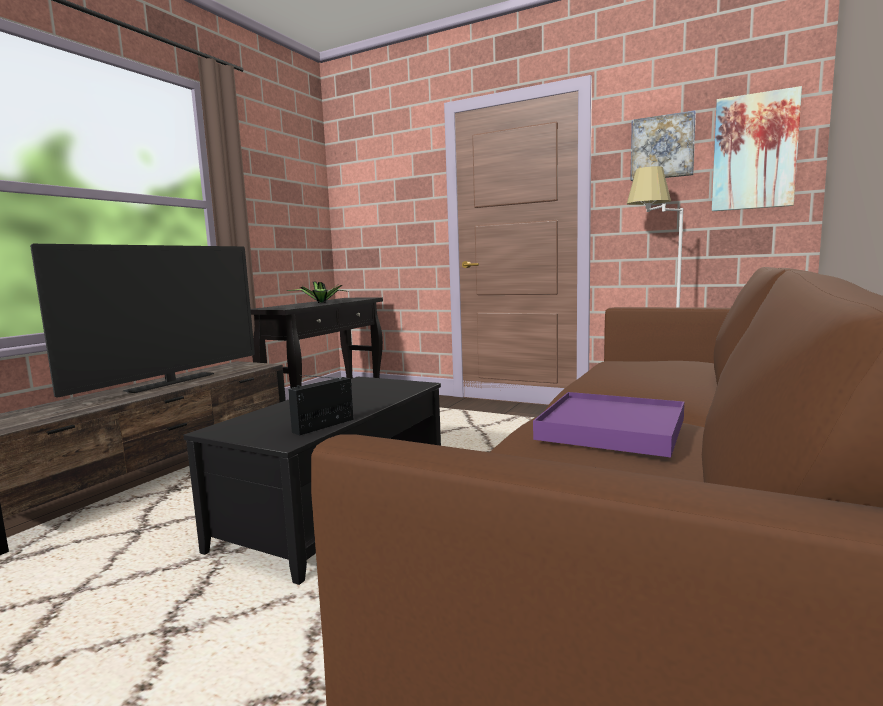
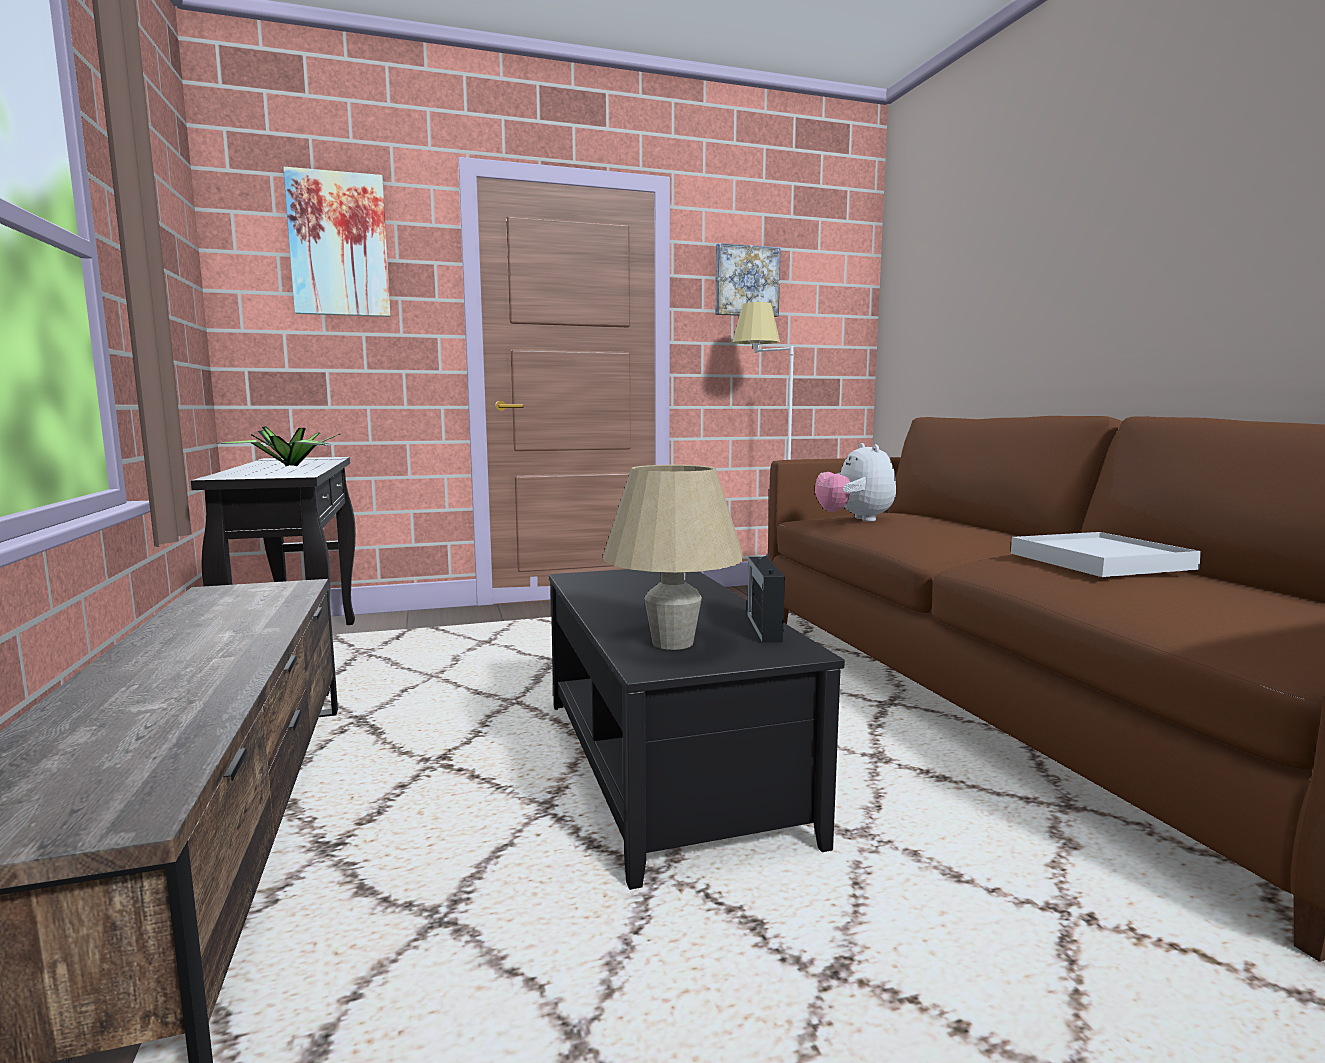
camera: 45 degrees left, 0 degrees up
television [30,244,255,398] -> none
purple tray [533,392,684,457] -> white tray [1011,532,1201,577]
picture [712,86,802,211] -> picture moved to [283,167,391,317]
none -> beige table lamp [603,465,744,650]
none -> plush toy [815,443,896,522]

